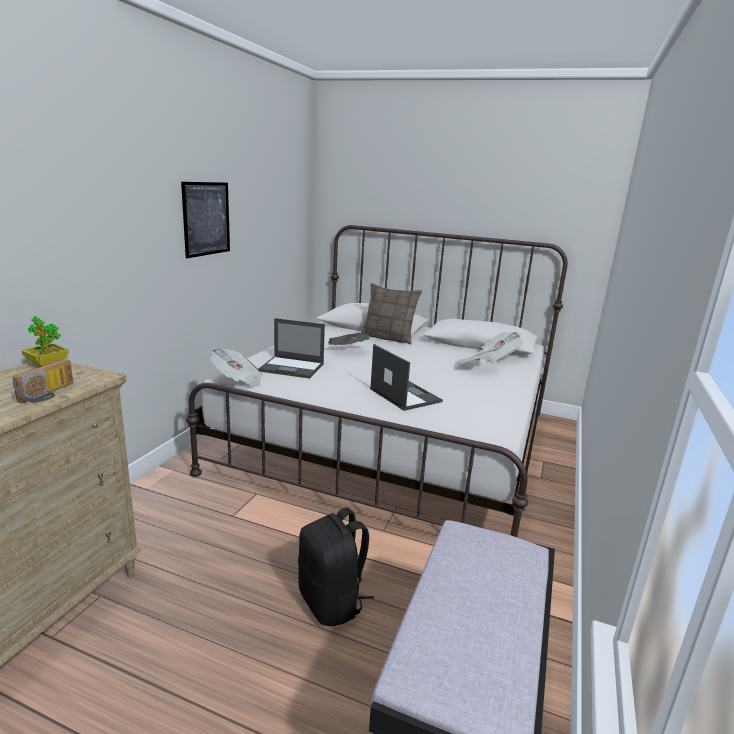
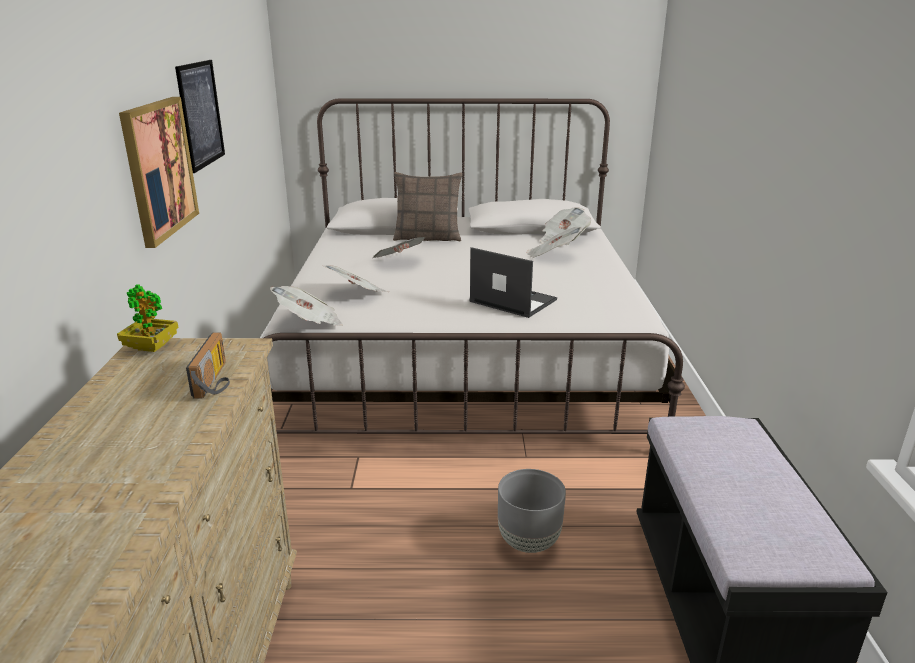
camera: 20 degrees left, 5 degrees up
laptop [258,318,325,379] -> newspaper [324,265,388,292]
black backpack [298,507,374,626] -> grey planter [498,469,566,553]
none -> picture [119,97,199,248]

